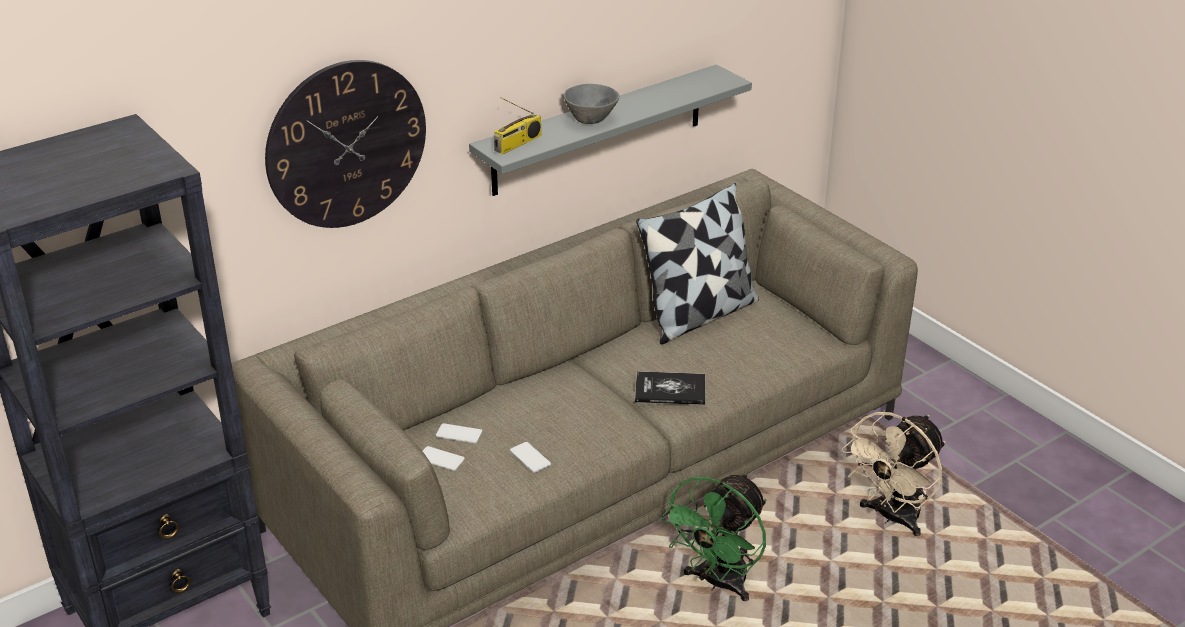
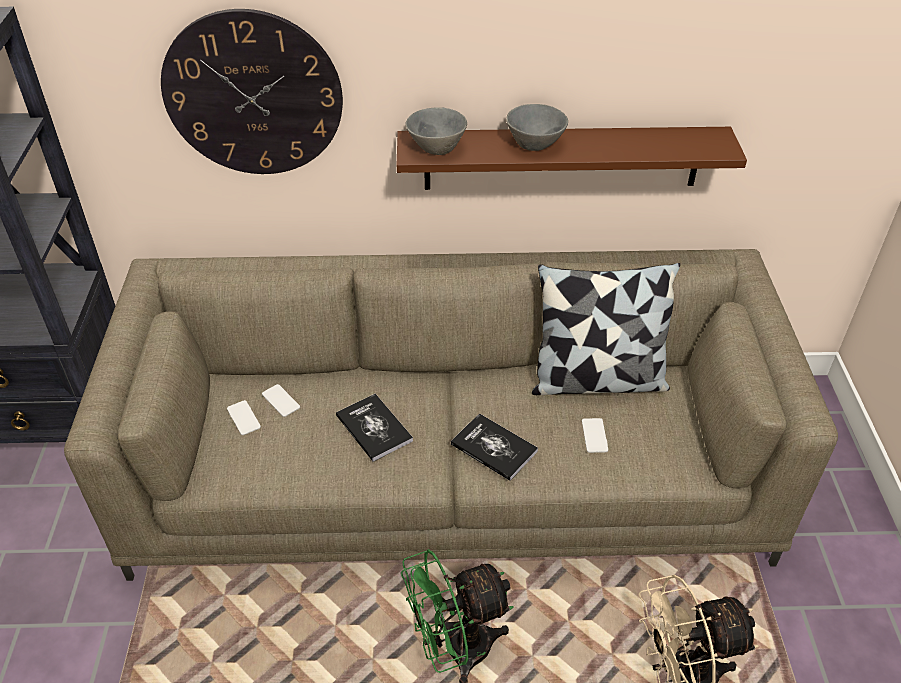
camera: 35 degrees right, 10 degrees up
grey shelf [469,65,752,196] -> brown shelf [397,127,747,190]
radio [494,97,541,154] -> grey bowl [405,107,467,155]
phone [510,442,551,473] -> phone moved to [582,418,608,453]
none -> book [336,394,413,462]

